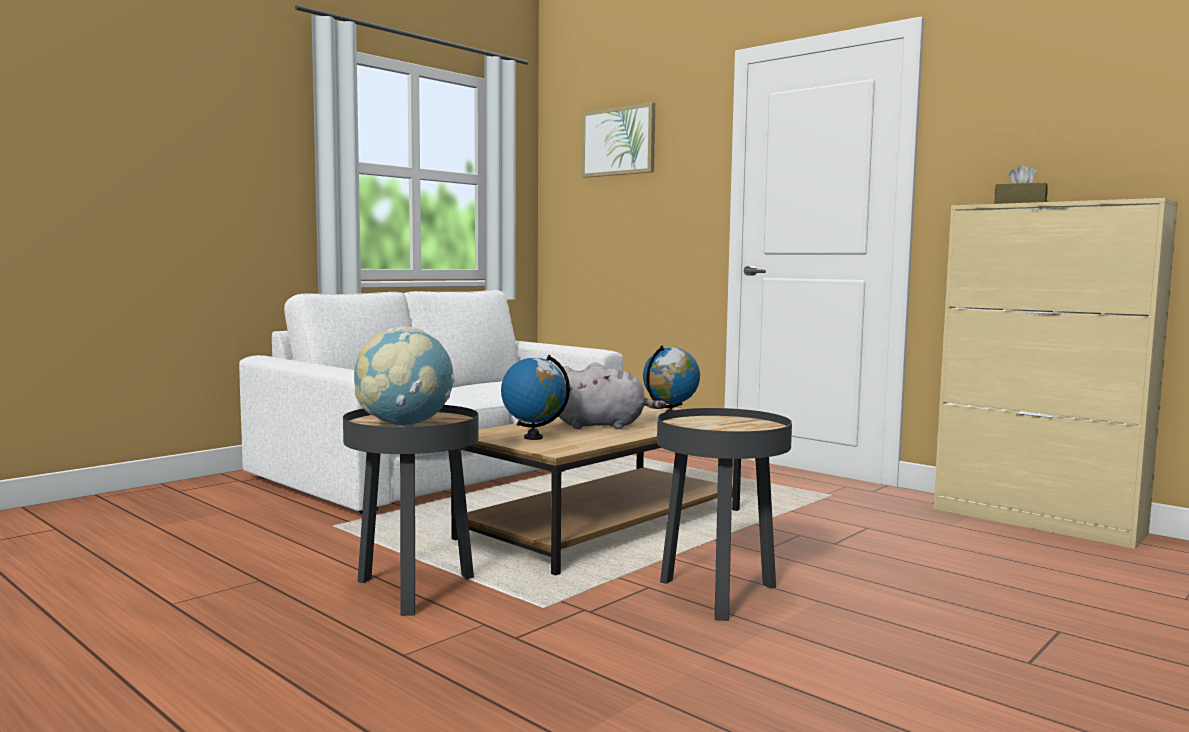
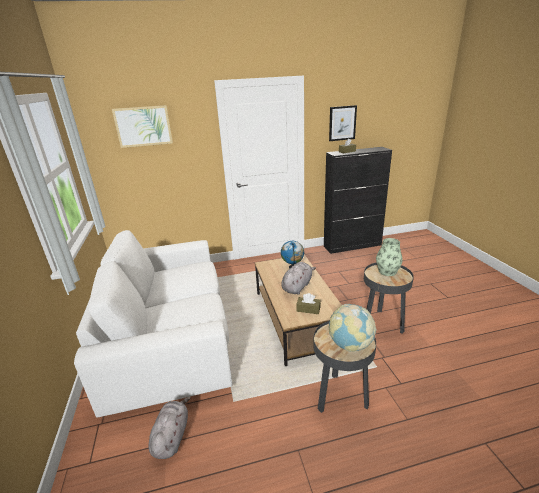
camera: 55 degrees left, 20 degrees up
globe [501,355,570,440] -> brown tissue box [296,293,321,314]
beige cabinet [933,198,1178,549] -> black cabinet [324,147,392,254]
none -> grey plush toy [149,397,190,459]
none -> picture [329,105,357,141]
none -> vase [376,238,403,276]

